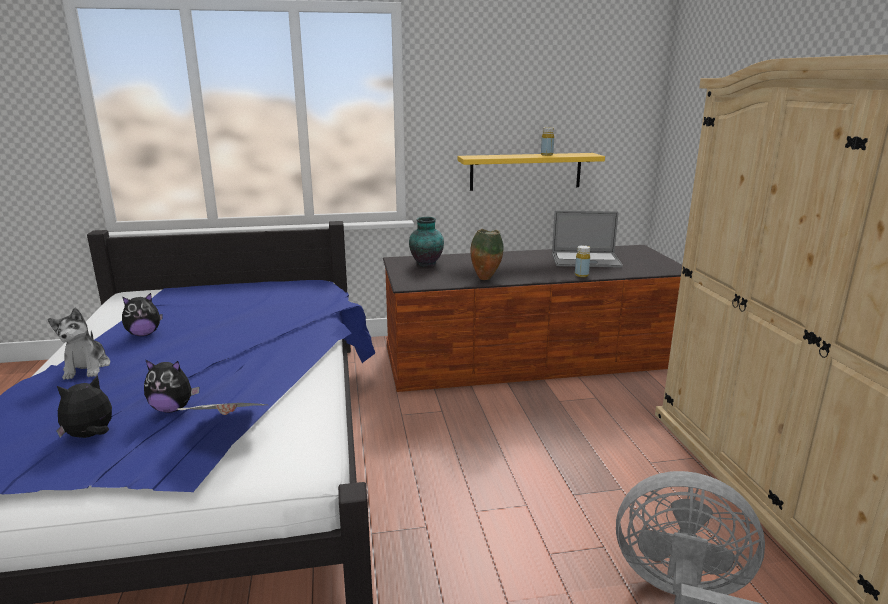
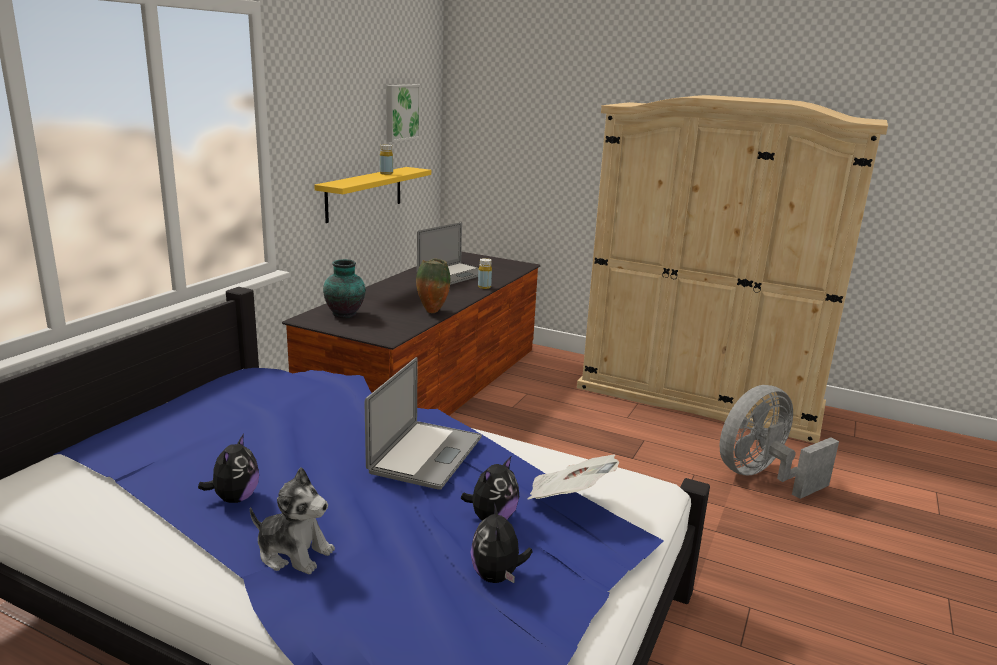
camera: 55 degrees left, 0 degrees up
none -> laptop [365,357,482,489]
none -> picture [386,85,421,142]

